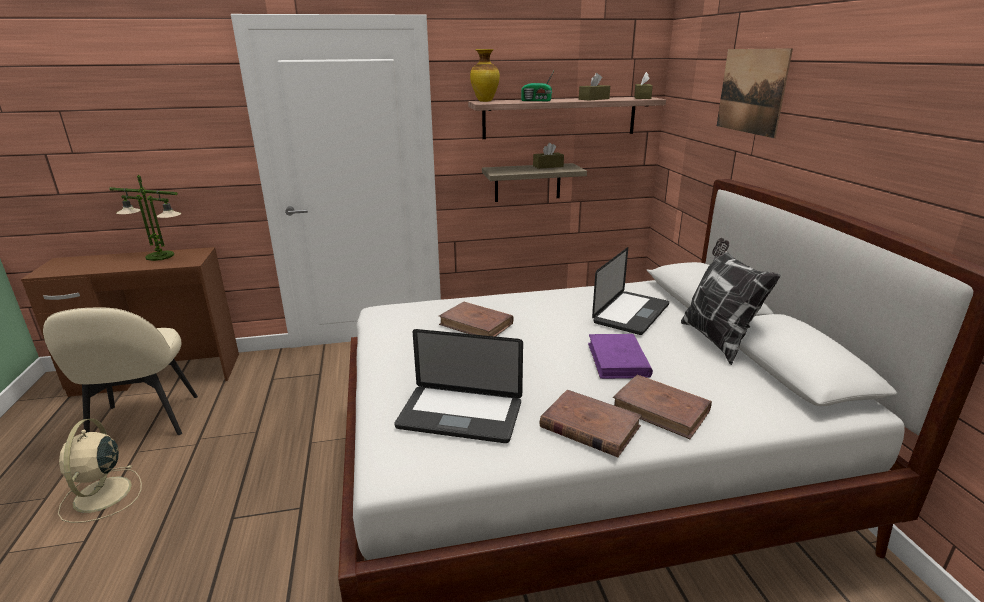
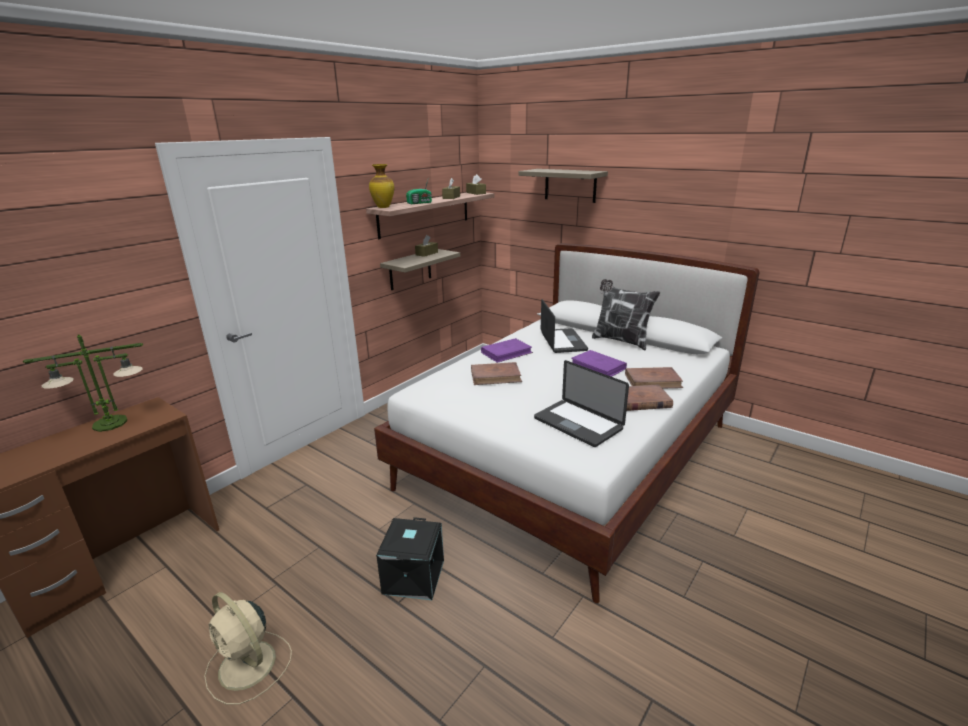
camera: 40 degrees left, 0 degrees up
beige chair [43,308,198,435] -> none
laptop [394,329,523,443] -> laptop turned 75 degrees clockwise [534,360,629,447]
picture [717,48,793,138] -> shelf [518,169,608,203]
none -> black storage box [376,517,444,600]
none -> purple book [481,338,533,363]

